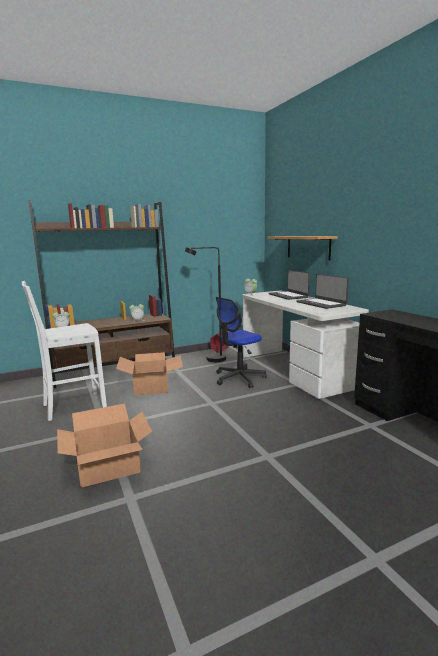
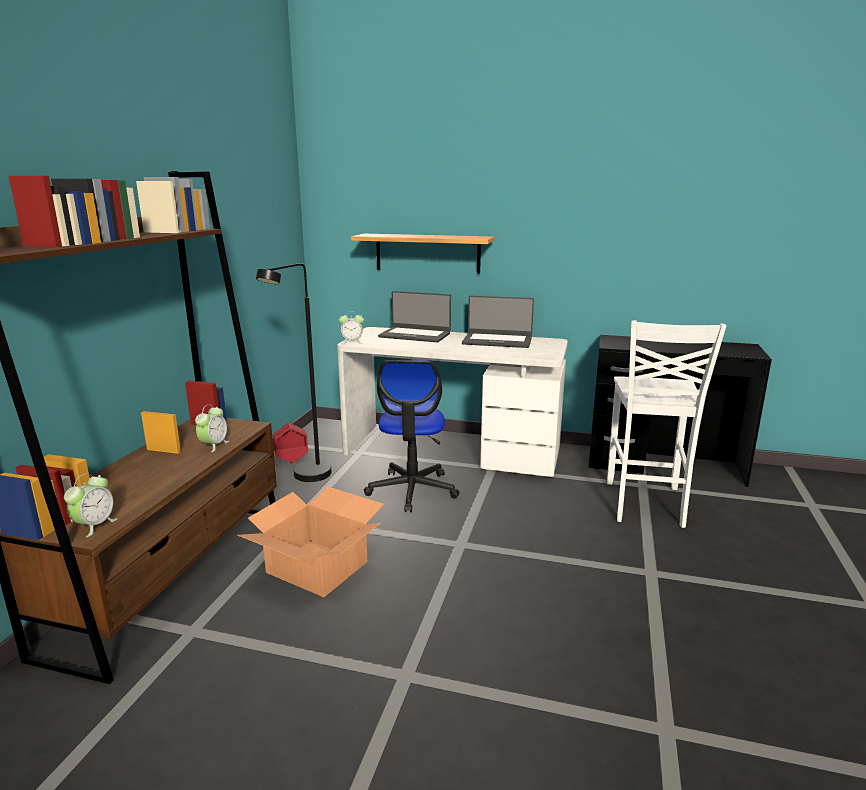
camera: 50 degrees left, 5 degrees up
white chair [22,281,107,421] -> white chair moved to [607,320,726,528]
cardboard box [57,404,152,488] -> none

